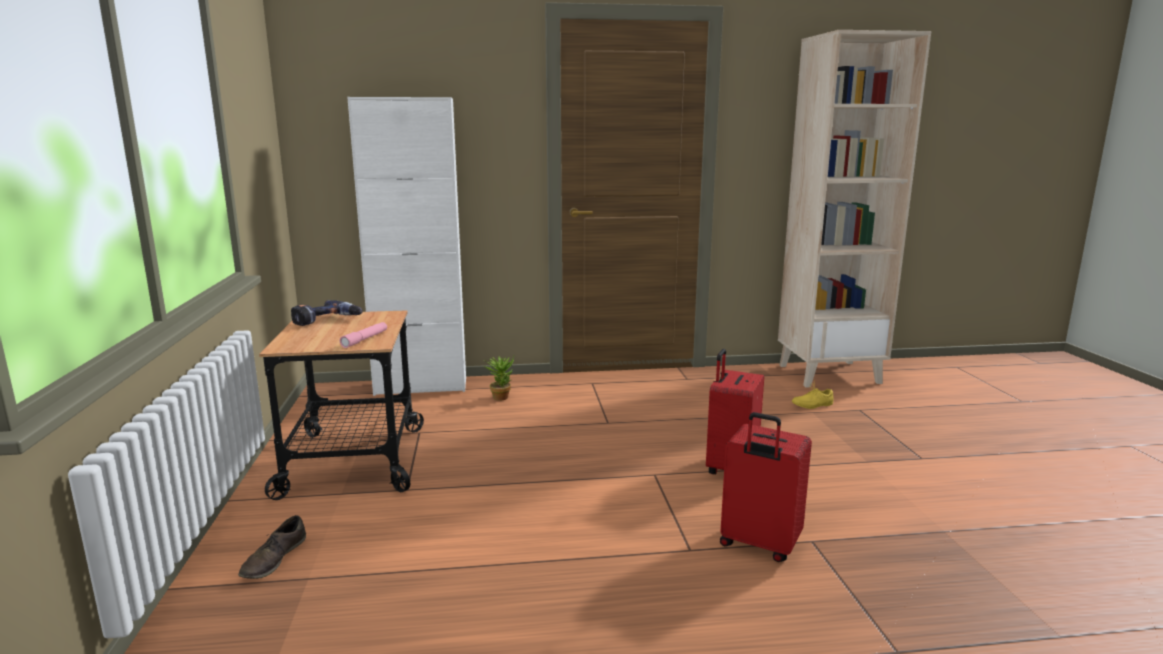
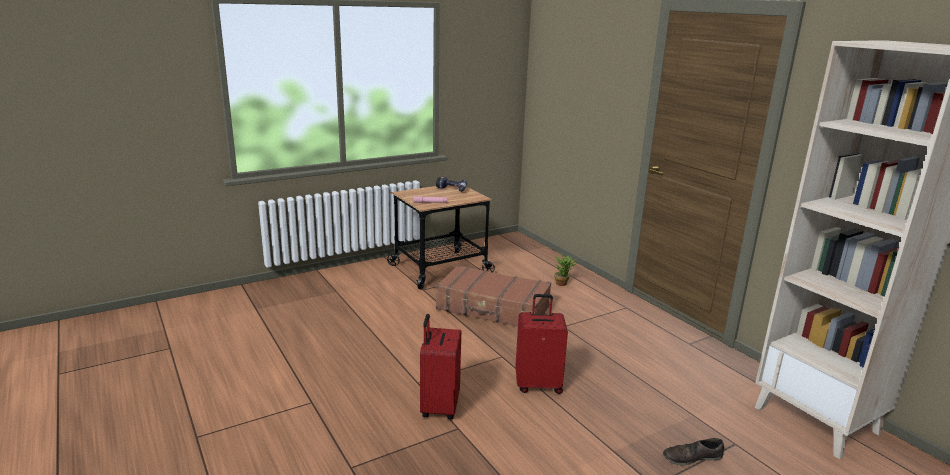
camera: 65 degrees right, 5 degrees up
brown shoe [238,515,306,579] -> brown shoe moved to [663,438,724,465]
white cabinet [347,97,466,396] -> none
yellow shoe [792,380,834,409] -> none
none -> brown suitcase [436,265,551,326]

